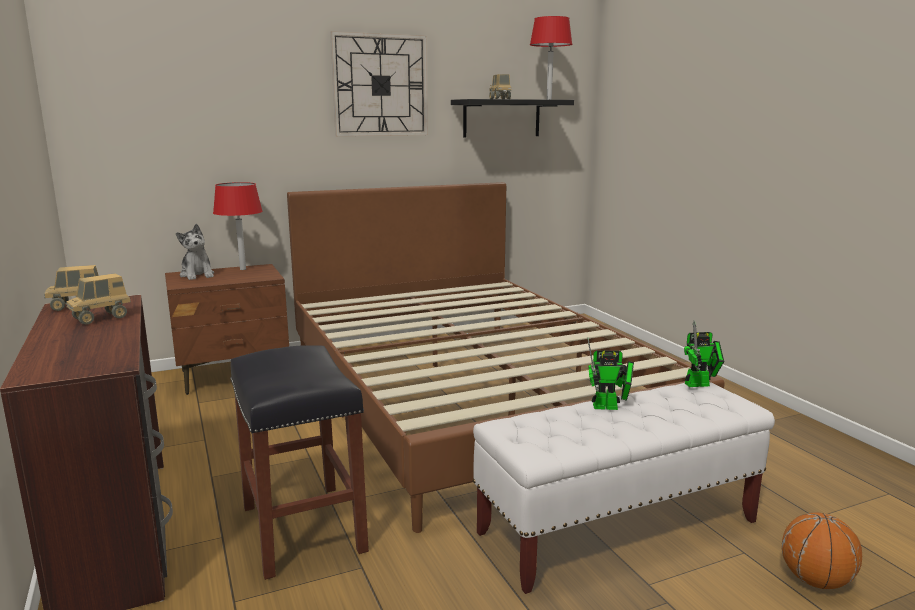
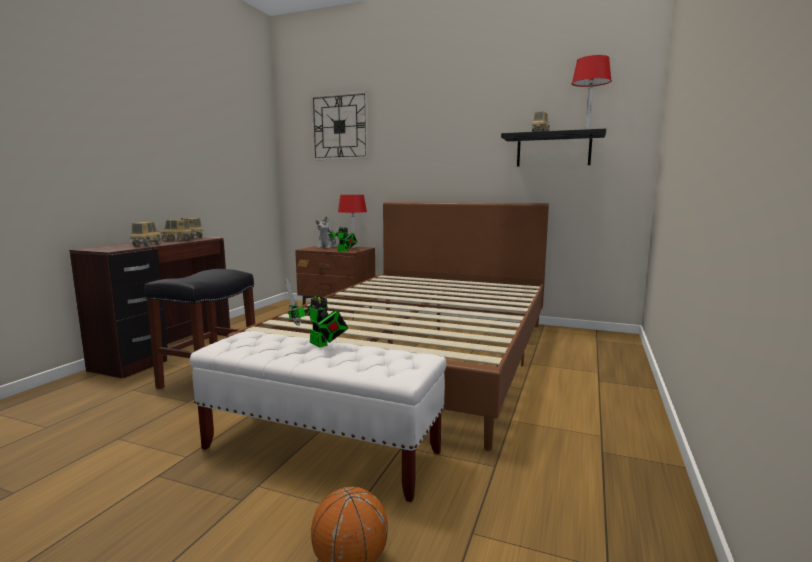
camera: 45 degrees right, 5 degrees down
wall clock [330,31,428,136] -> wall clock moved to [310,91,369,160]
toy robot [684,320,724,387] -> toy robot moved to [327,218,357,252]
none -> toy truck [130,222,161,247]

